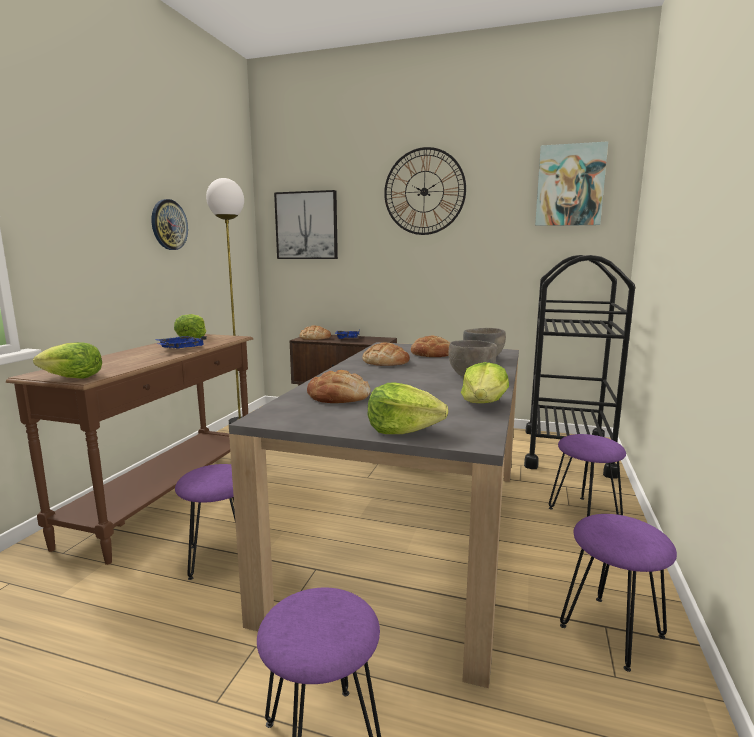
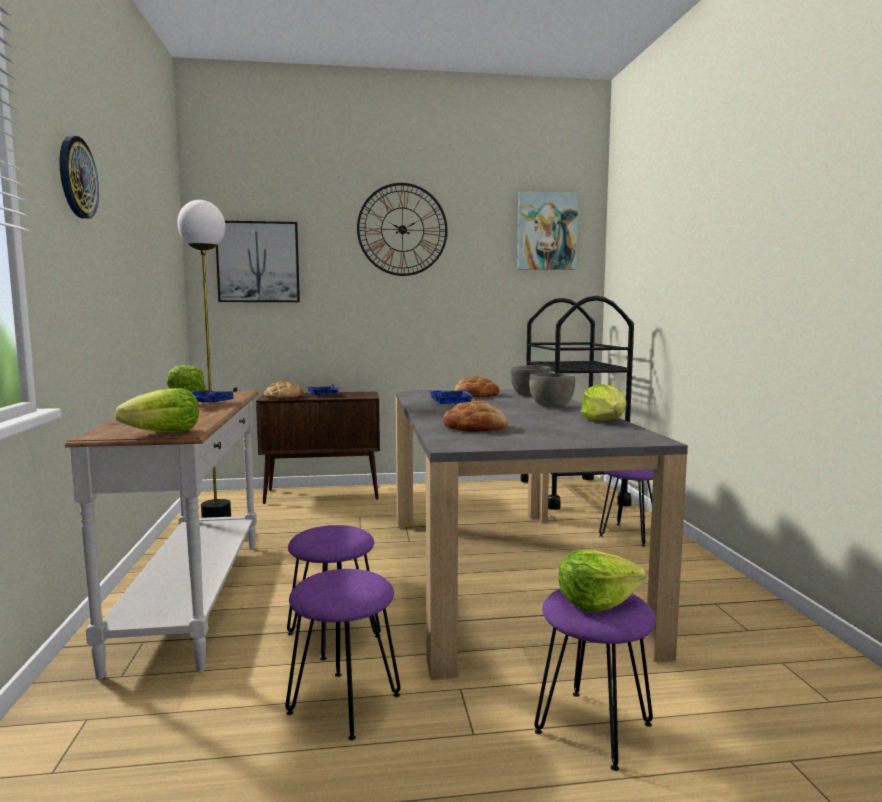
camera: 25 degrees left, 5 degrees down
brown console table [6,334,254,565] -> white console table [65,391,259,680]
wall clock [151,199,188,250] -> wall clock moved to [59,136,99,219]
bread [362,343,410,366] -> blue tray [429,390,474,405]
lettuce [368,383,448,434] -> lettuce moved to [558,550,646,612]
purple stool [560,514,677,672] -> purple stool moved to [285,569,401,740]

